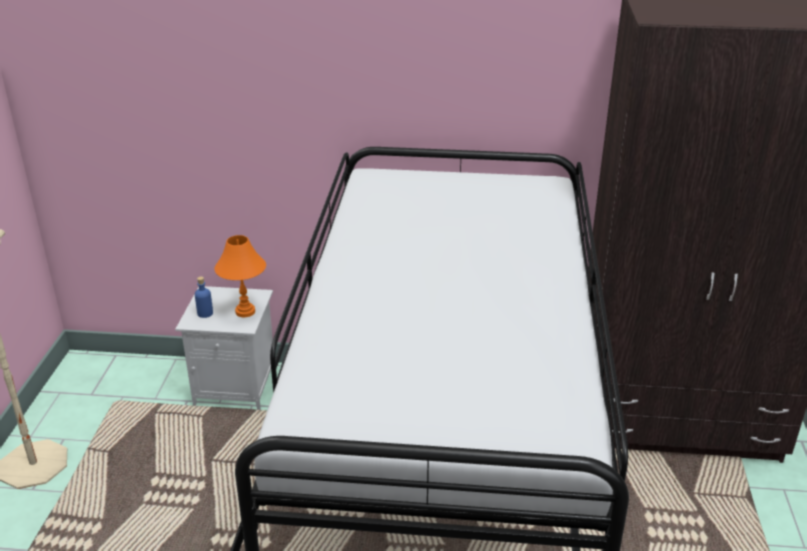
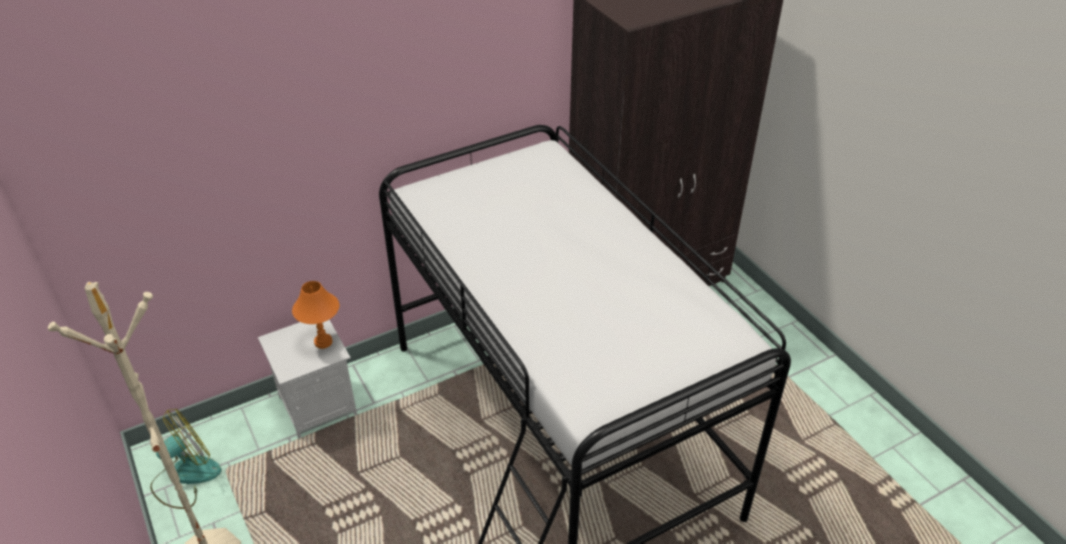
camera: 35 degrees left, 10 degrees up
blue bottle [195,277,213,318] -> none
none -> fan [150,409,221,509]

